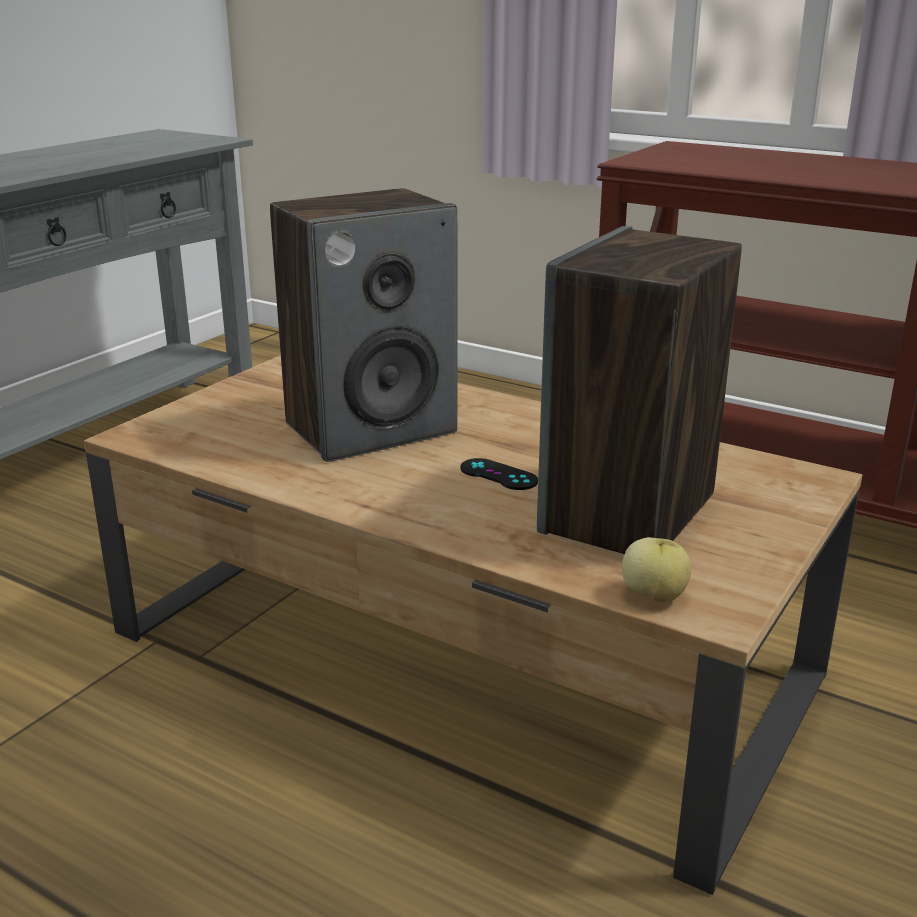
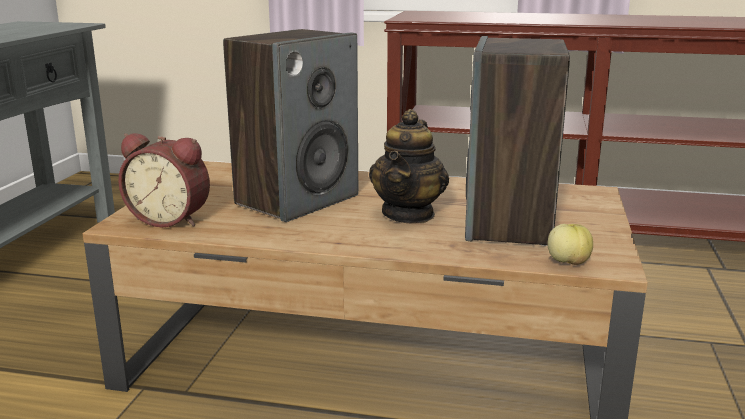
camera: 20 degrees left, 5 degrees down
black game controller [460,458,538,490] -> teapot [369,109,449,224]
none -> alarm clock [118,133,210,227]

